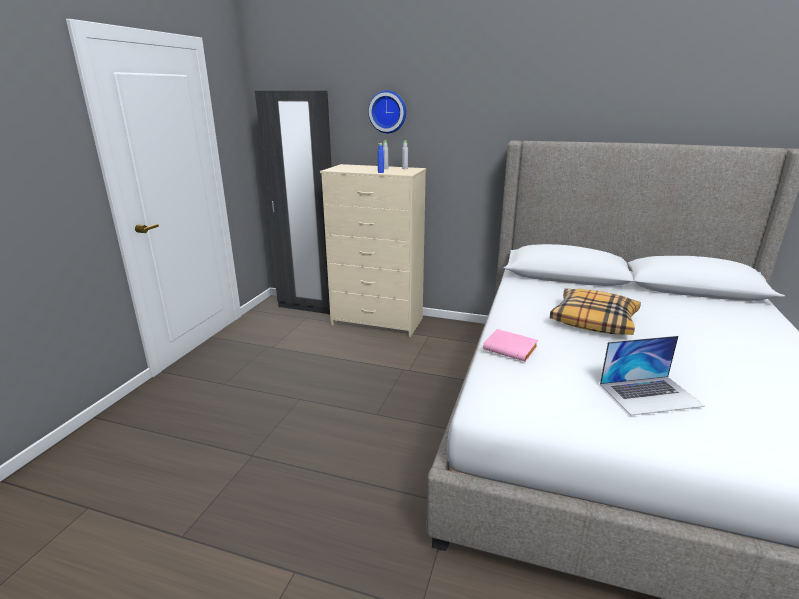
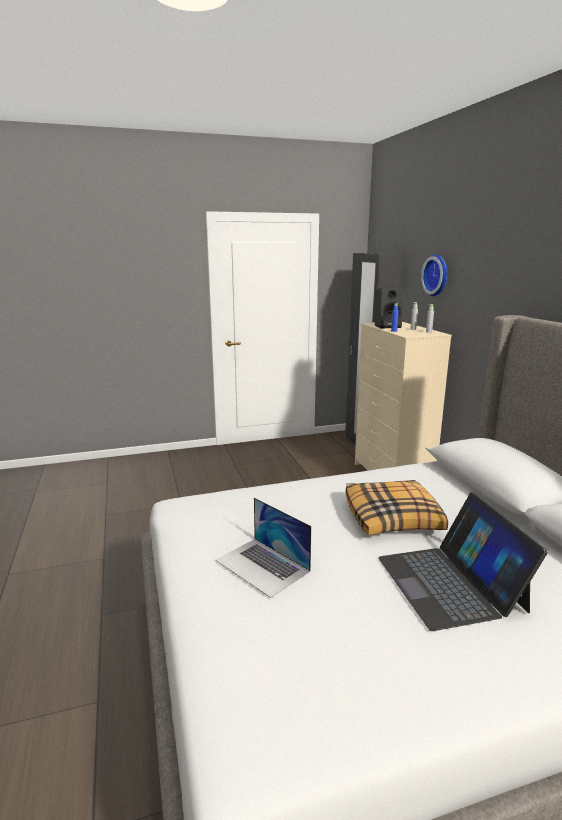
camera: 55 degrees right, 5 degrees down
pink book [483,329,538,362] -> none
none -> black speaker [375,287,403,329]
none -> laptop [378,493,548,631]

